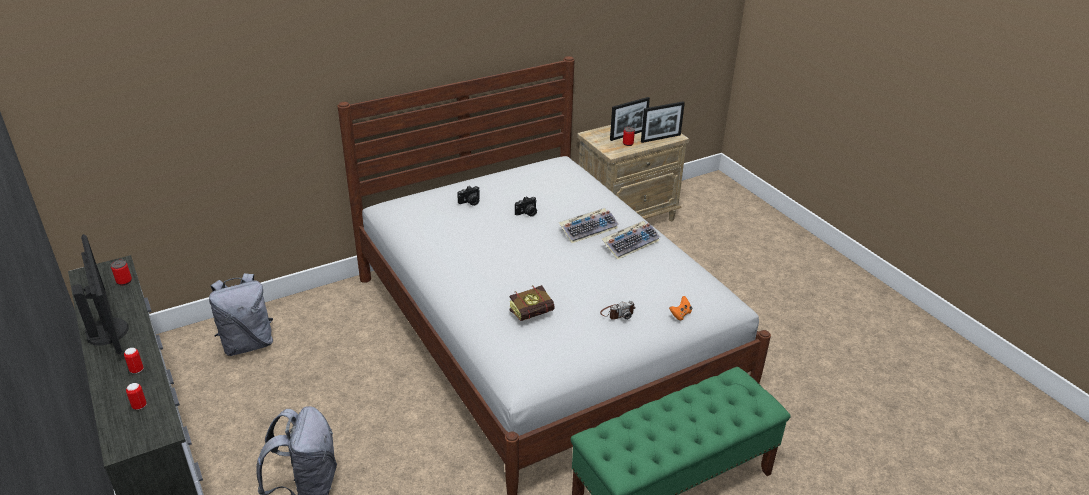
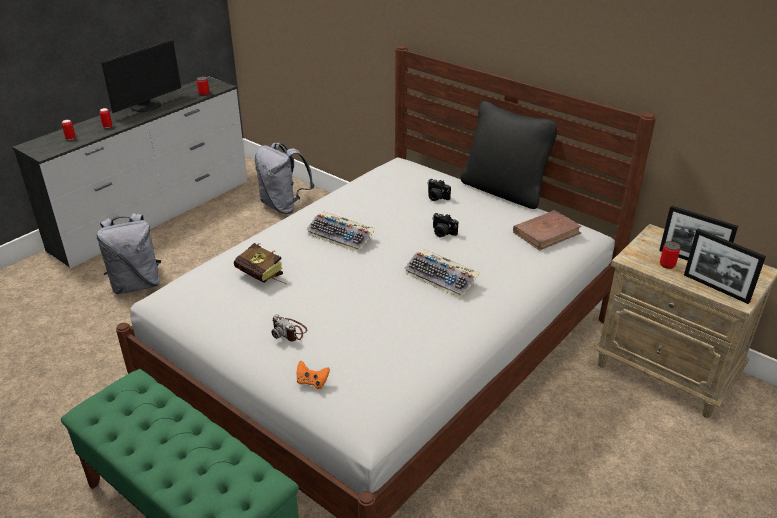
camera: 70 degrees right, 0 degrees up
keyboard [602,221,660,260] -> keyboard moved to [306,211,375,252]
none -> black pillow [460,101,557,209]
none -> brown book [513,210,582,251]

